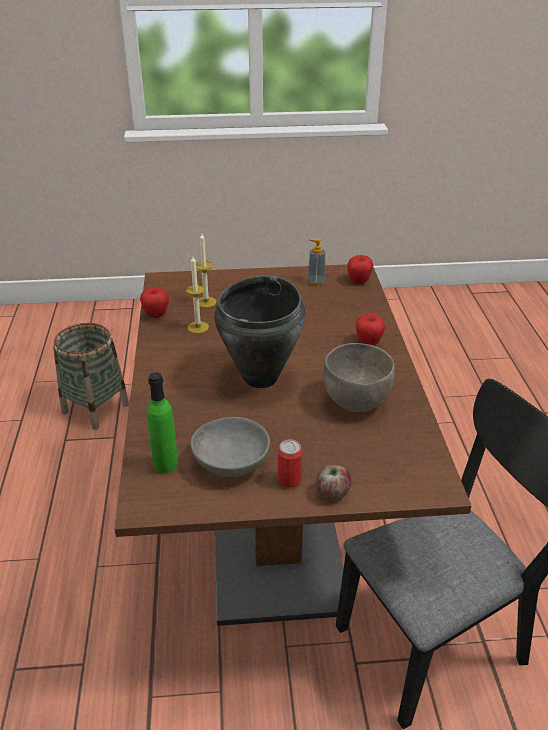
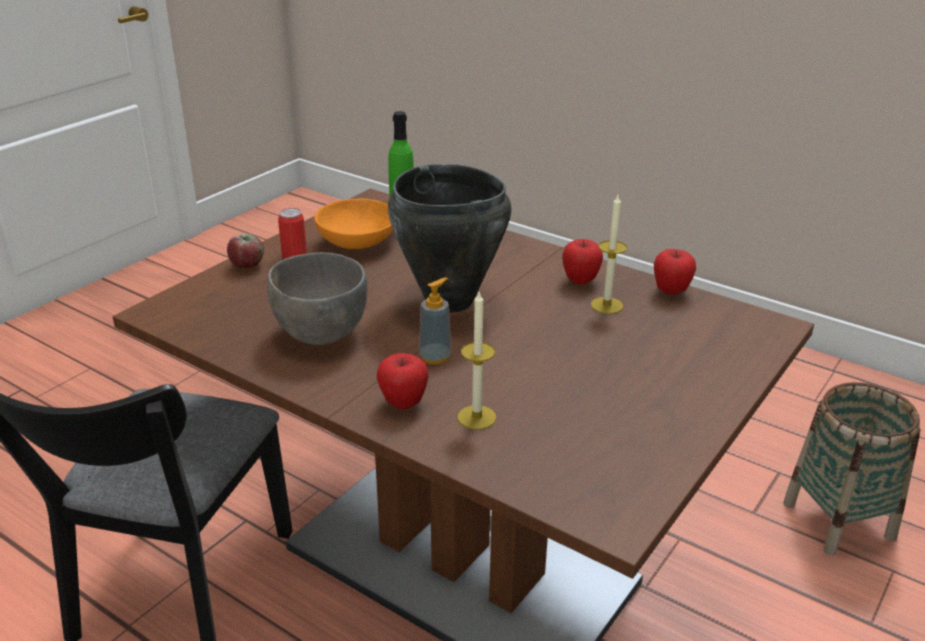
camera: 130 degrees right, 5 degrees down
grey bowl [190,417,270,477] -> orange bowl [314,199,393,249]
candle [196,233,216,308] -> candle moved to [458,292,496,430]
soap dispenser [308,239,326,285] -> soap dispenser moved to [419,277,452,365]
apple [347,255,373,284] -> apple moved to [562,239,603,284]

